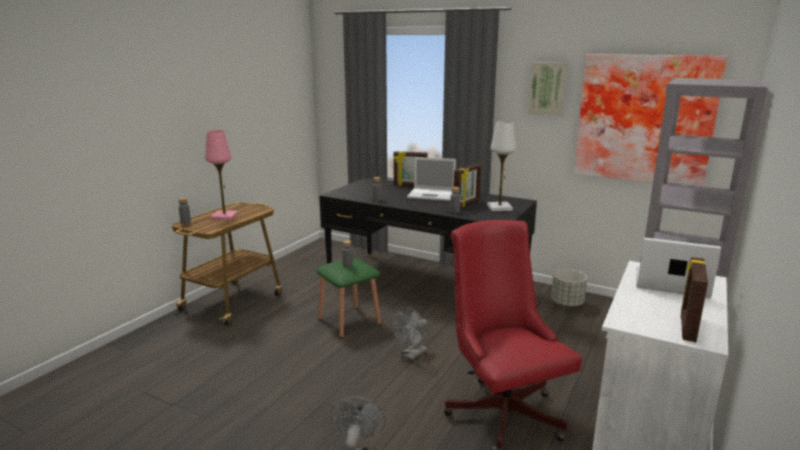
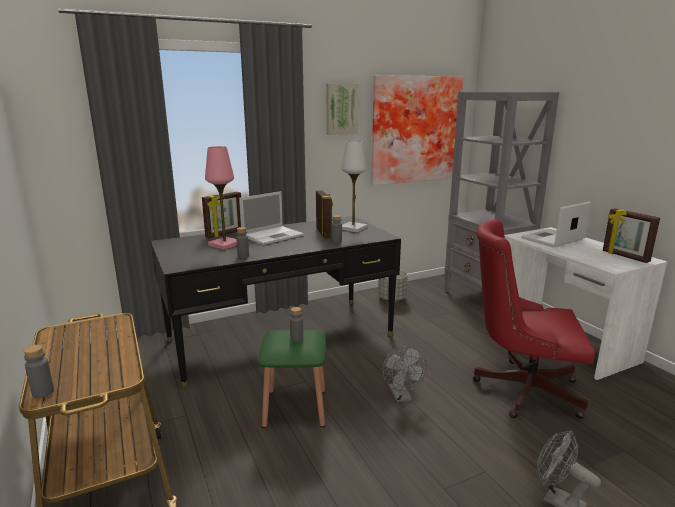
camera: 55 degrees left, 0 degrees up
pink table lamp [205,130,238,220] -> pink table lamp moved to [205,146,237,250]

